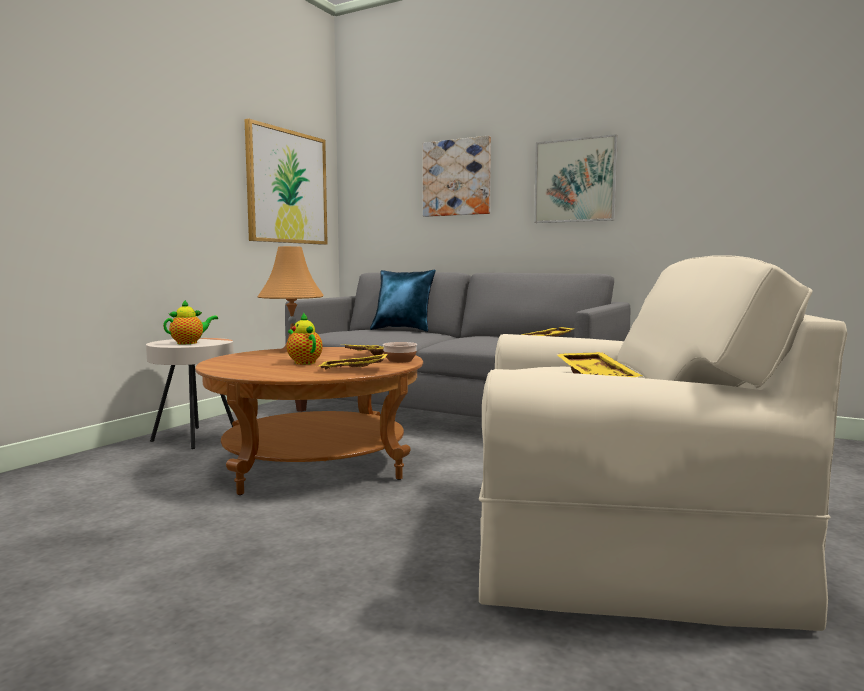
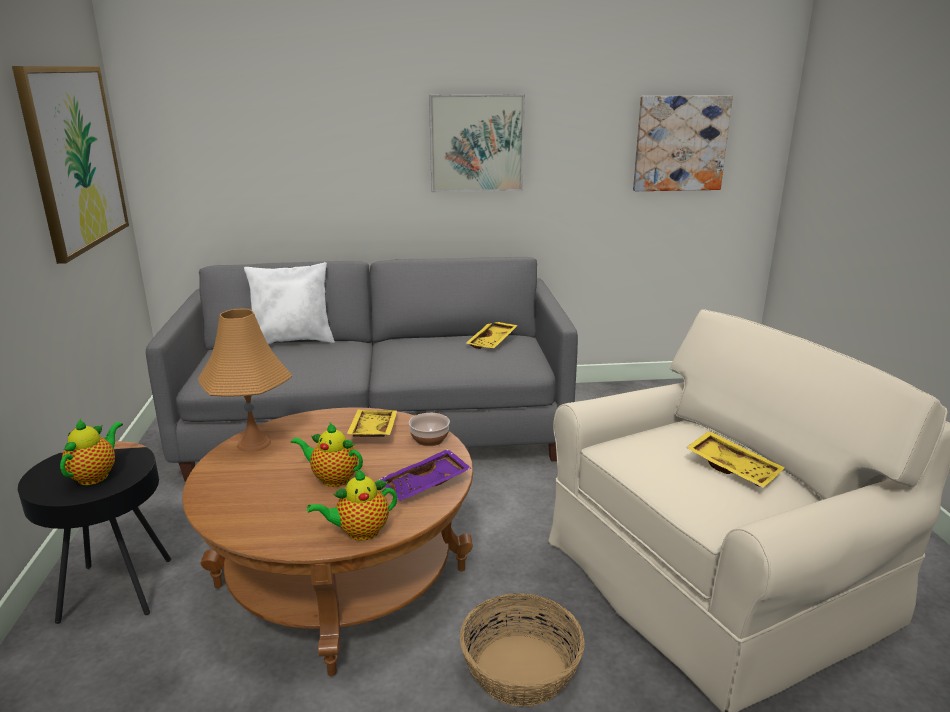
camera: 35 degrees left, 15 degrees up
beige side table [146,338,234,449] -> black side table [18,441,171,624]
yellow tray [319,354,388,369] -> purple tray [379,449,471,501]
blue pillow [370,270,436,332] -> white pillow [244,262,335,344]
picture [423,136,491,217] -> picture moved to [633,95,733,191]
none -> teapot [307,469,397,541]
none -> basket [460,593,585,707]

